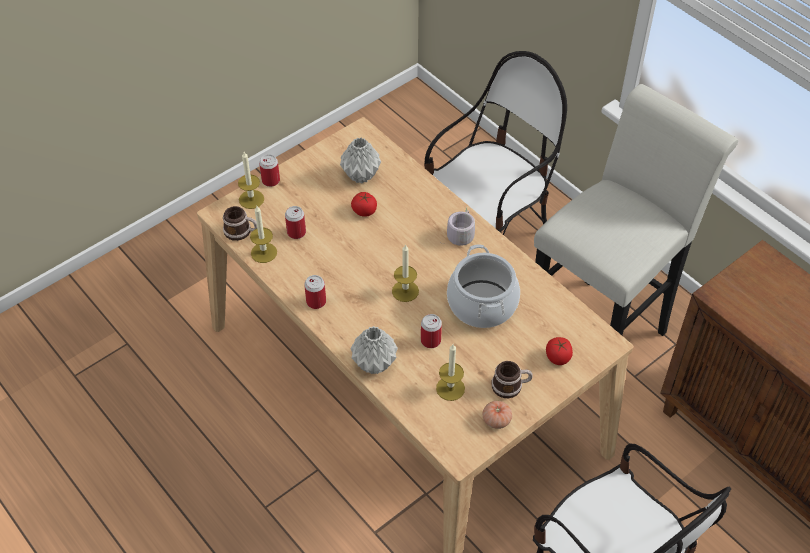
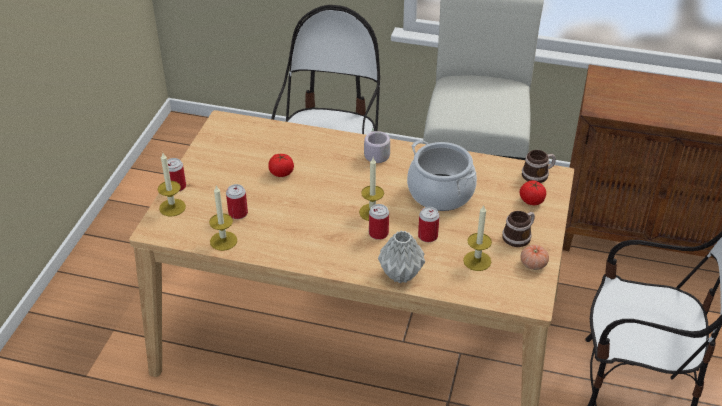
camera: 35 degrees left, 10 degrees down
mug [223,206,257,241] -> mug moved to [522,150,556,183]
can [304,275,326,309] -> can moved to [369,204,389,240]
grey vase [340,138,381,183] -> none

